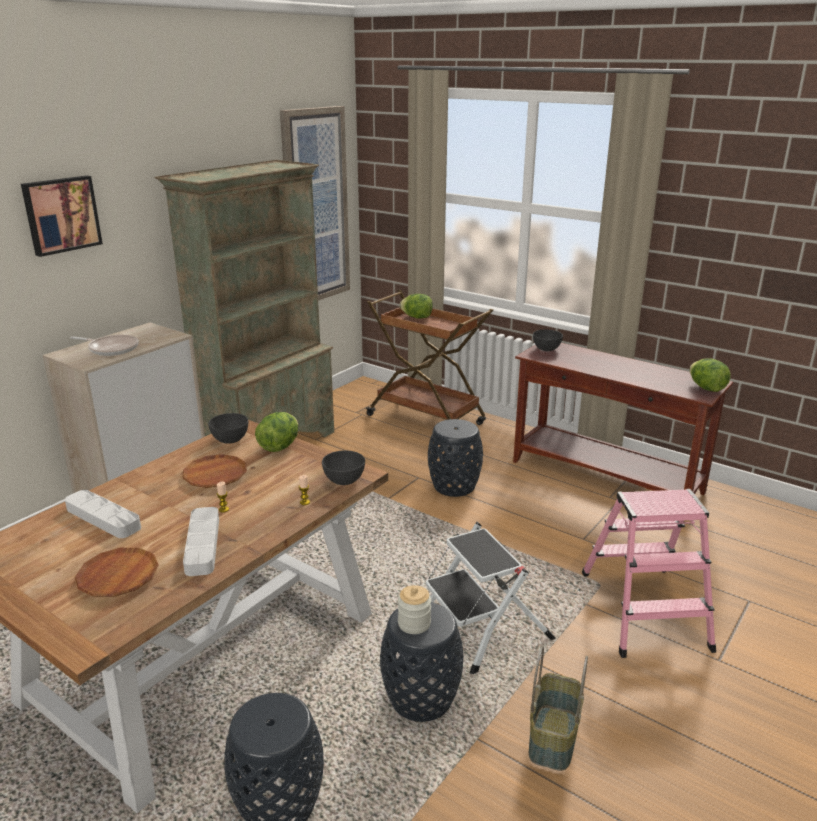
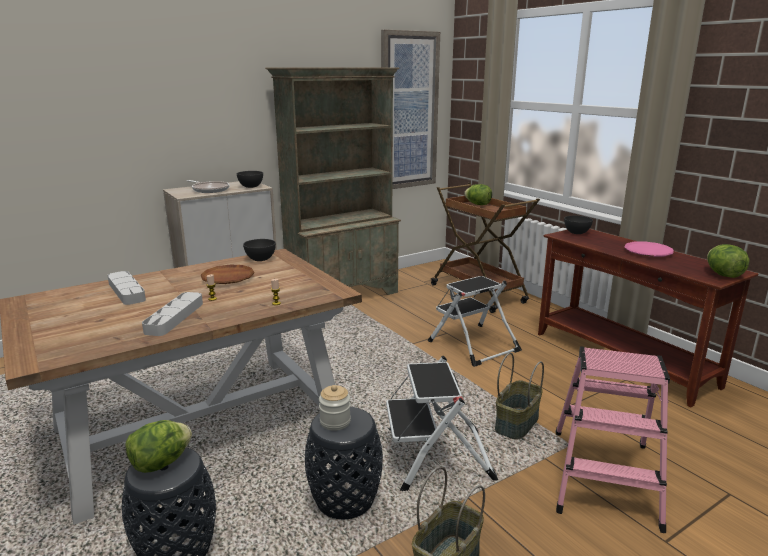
camera: 20 degrees right, 5 degrees down
picture [21,175,103,257] -> none
brown plate [75,548,159,597] -> none
lettuce [255,412,298,452] -> lettuce moved to [125,420,192,473]
grey bowl [322,450,365,485] -> grey bowl moved to [237,171,263,188]
black stool [428,419,483,497] -> step ladder [427,276,522,367]
none -> basket [495,353,544,440]
none -> pink plate [625,241,674,257]

